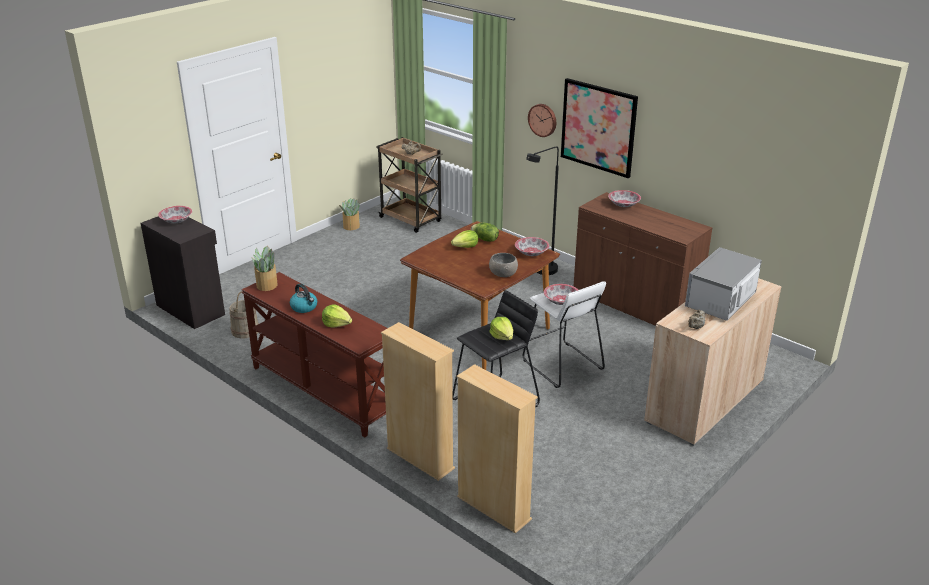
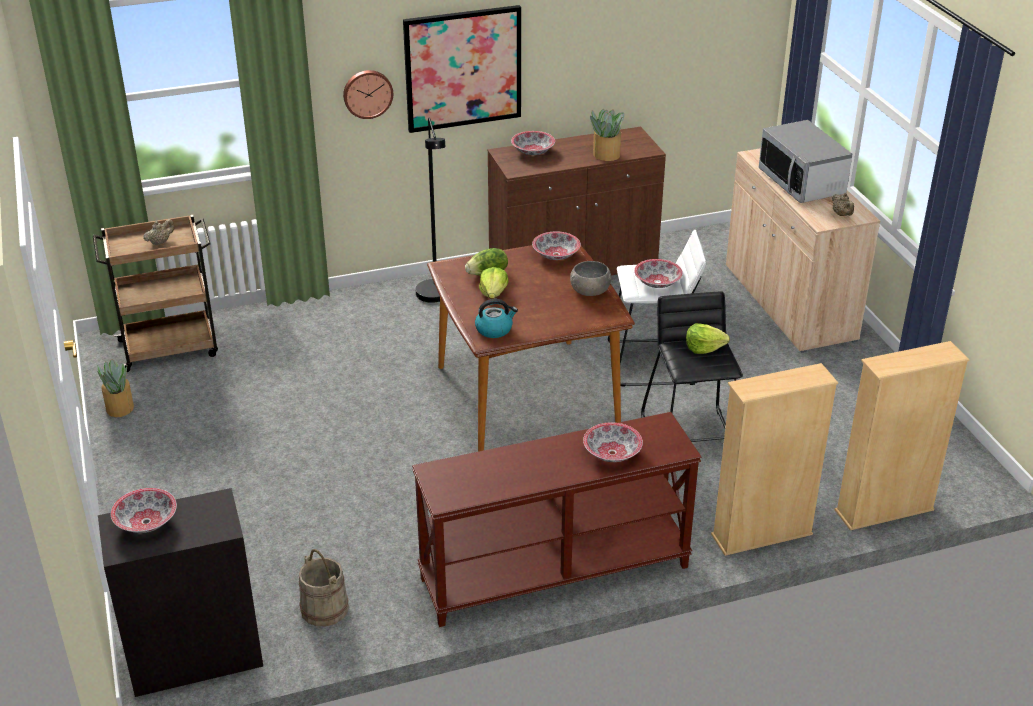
camera: 60 degrees left, 5 degrees up
potted plant [251,246,278,291] -> potted plant moved to [590,109,624,161]
kettle [290,283,317,313] -> kettle moved to [475,299,518,338]
lettuce [322,304,352,328] -> bowl [583,422,643,462]

